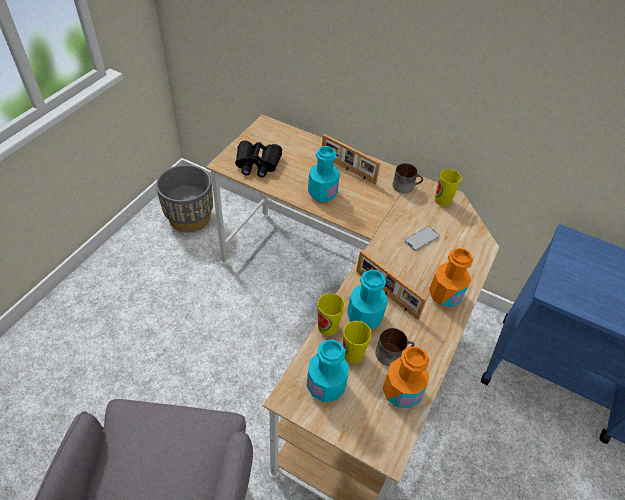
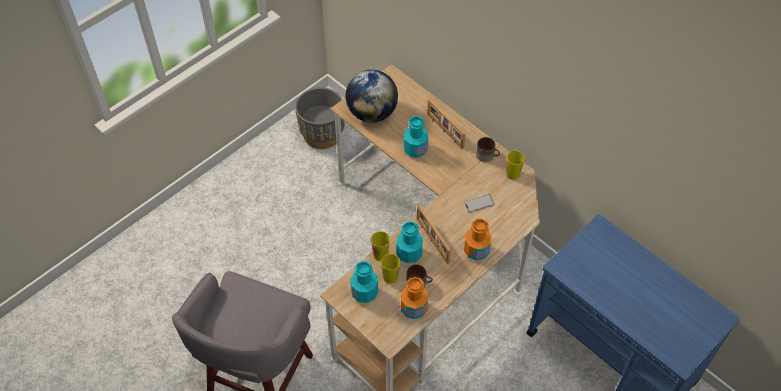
camera: 20 degrees right, 5 degrees up
black binoculars [235,141,282,178] -> globe [346,70,398,123]

